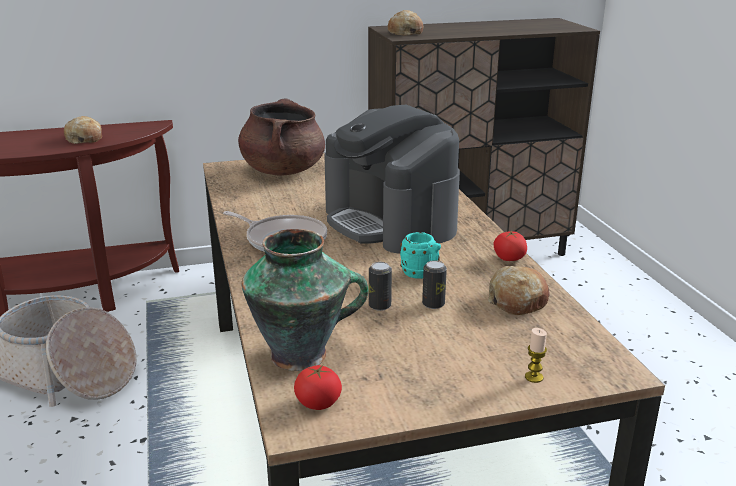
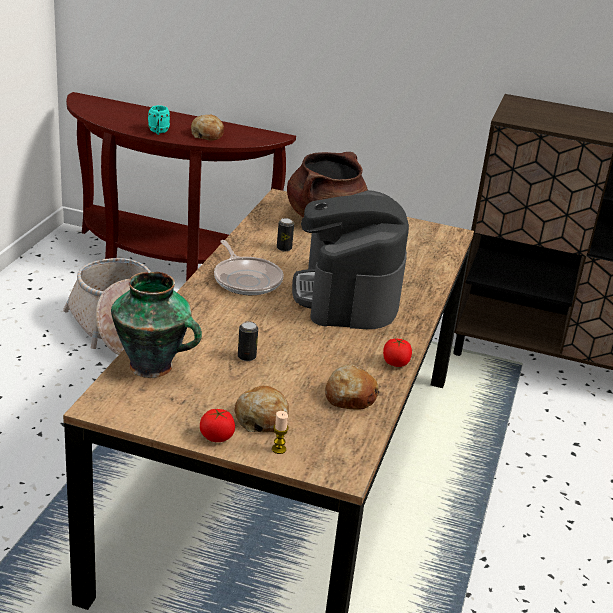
camera: 30 degrees right, 5 degrees up
tomato [294,365,342,410] -> tomato moved to [200,409,235,442]
bread [388,10,423,36] -> bread moved to [235,386,289,433]
turquoise mug [400,232,441,279] -> turquoise mug moved to [148,105,170,135]
can [422,260,447,309] -> can moved to [277,218,294,251]

